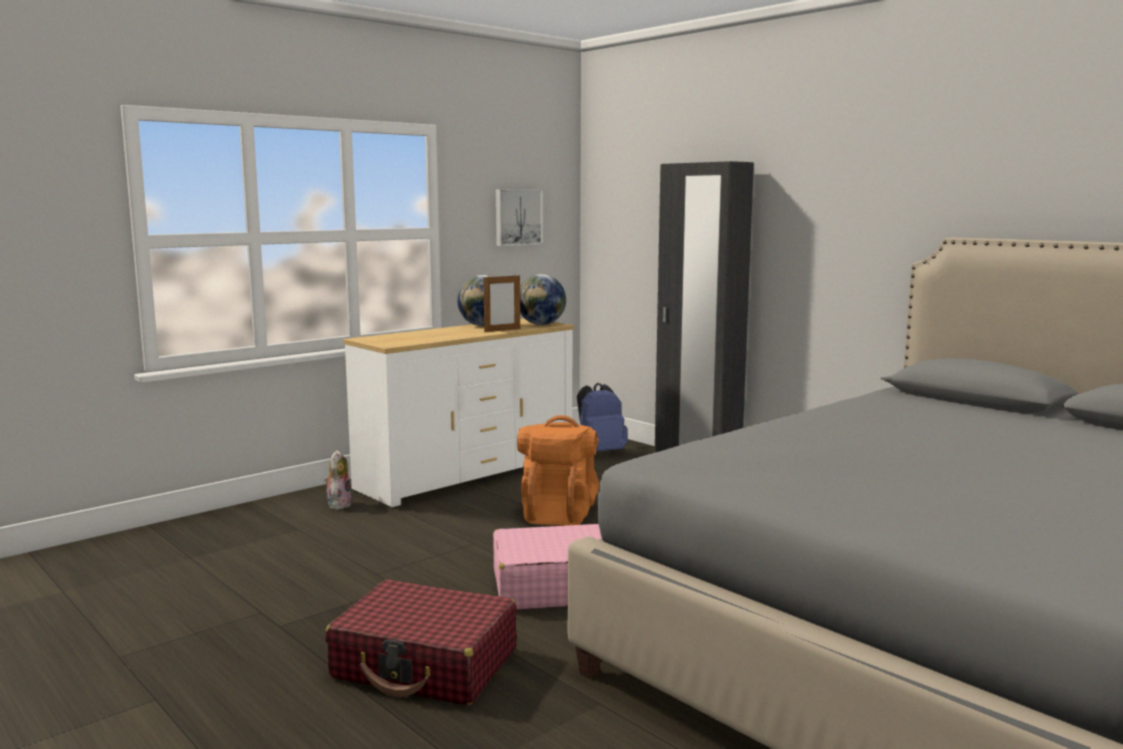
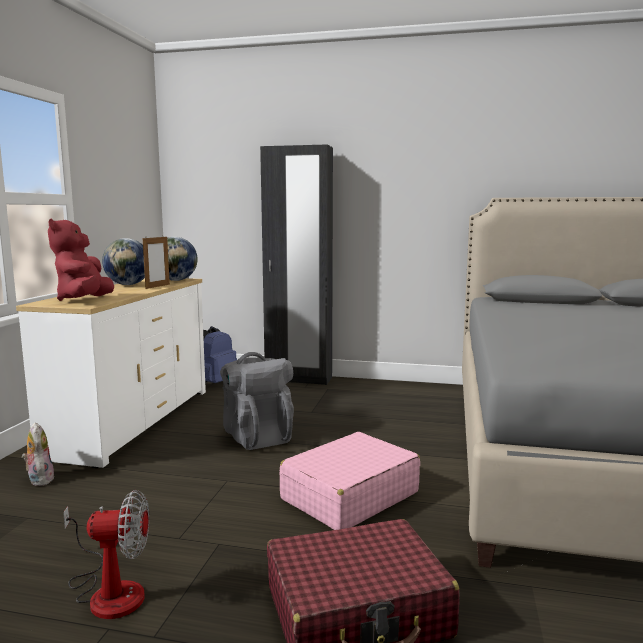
camera: 35 degrees left, 0 degrees up
picture [496,189,543,246] -> none
orange backpack [517,415,599,526] -> grey backpack [220,352,294,450]
none -> red plush toy [48,219,114,301]
none -> fan [63,490,149,619]

